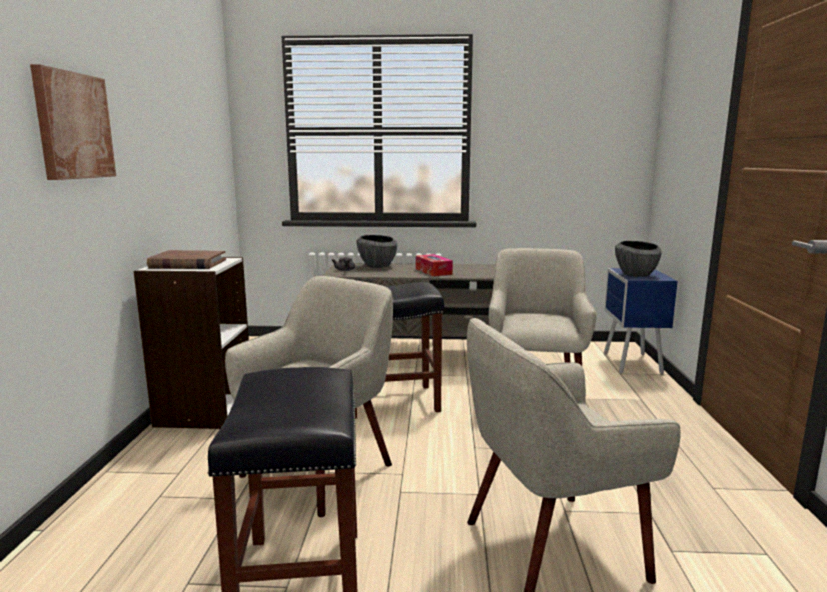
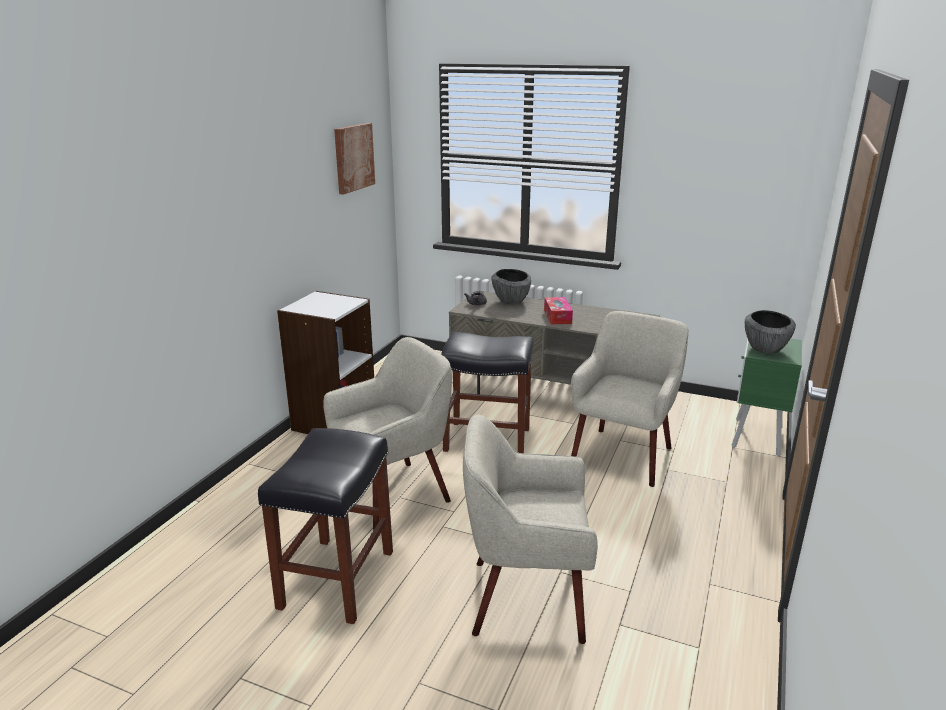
camera: 20 degrees right, 10 degrees up
picture [30,64,116,180] -> picture moved to [334,123,375,195]
brown book [147,250,226,269] -> none
blue nightstand [604,268,678,374] -> green nightstand [732,339,802,456]

